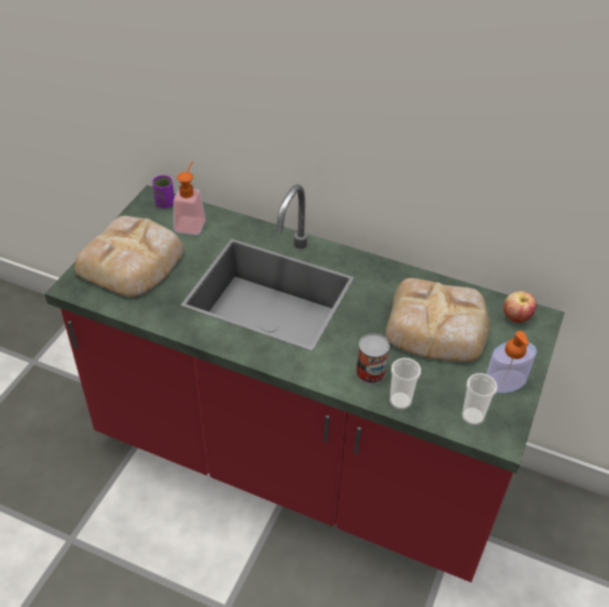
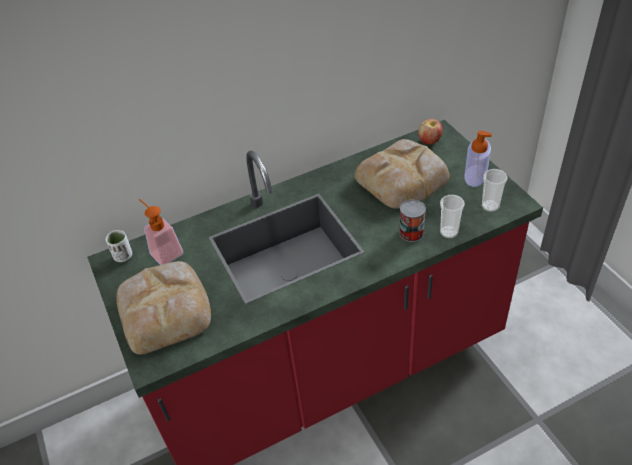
camera: 45 degrees left, 0 degrees up
purple cup [152,175,174,208] -> white cup [106,230,132,262]

